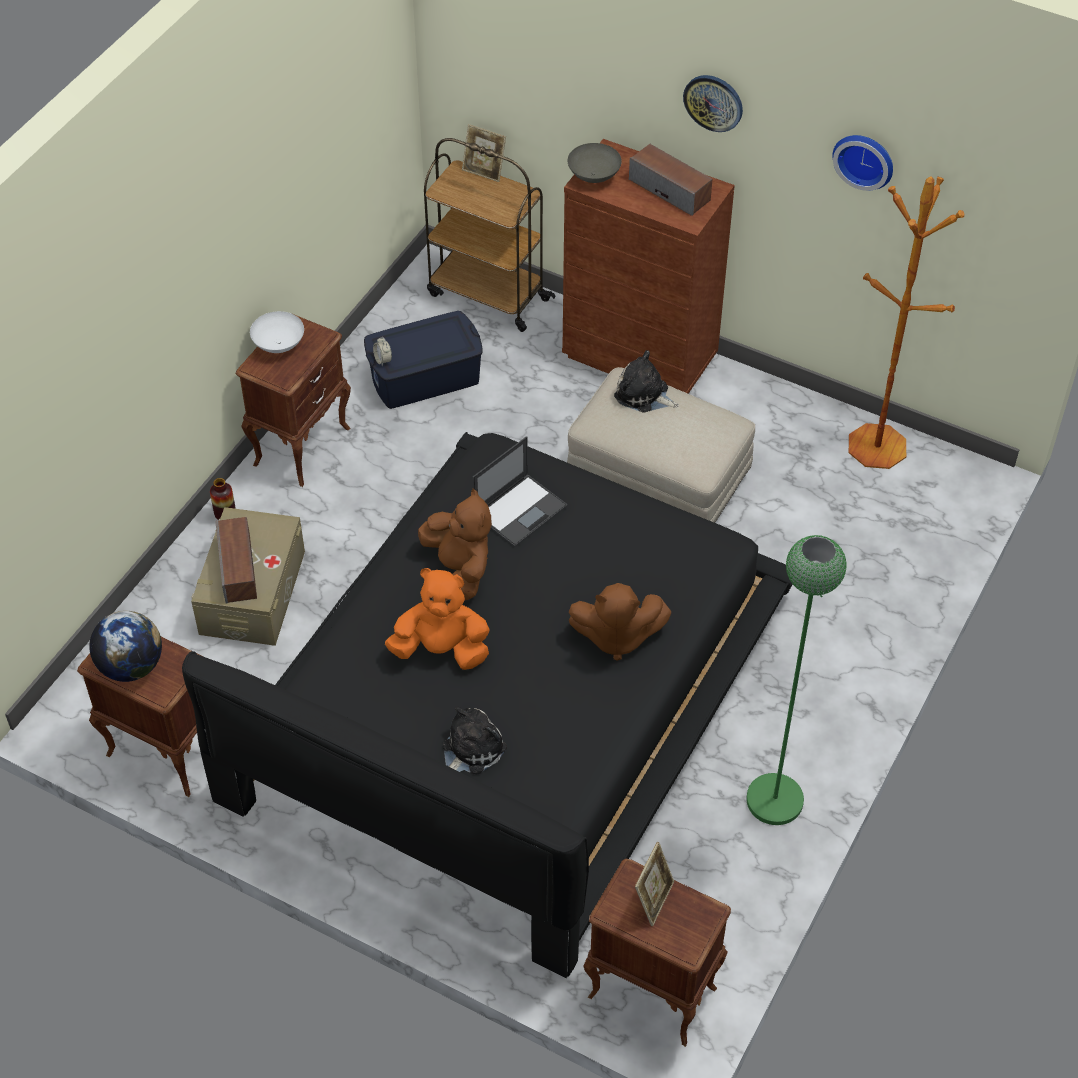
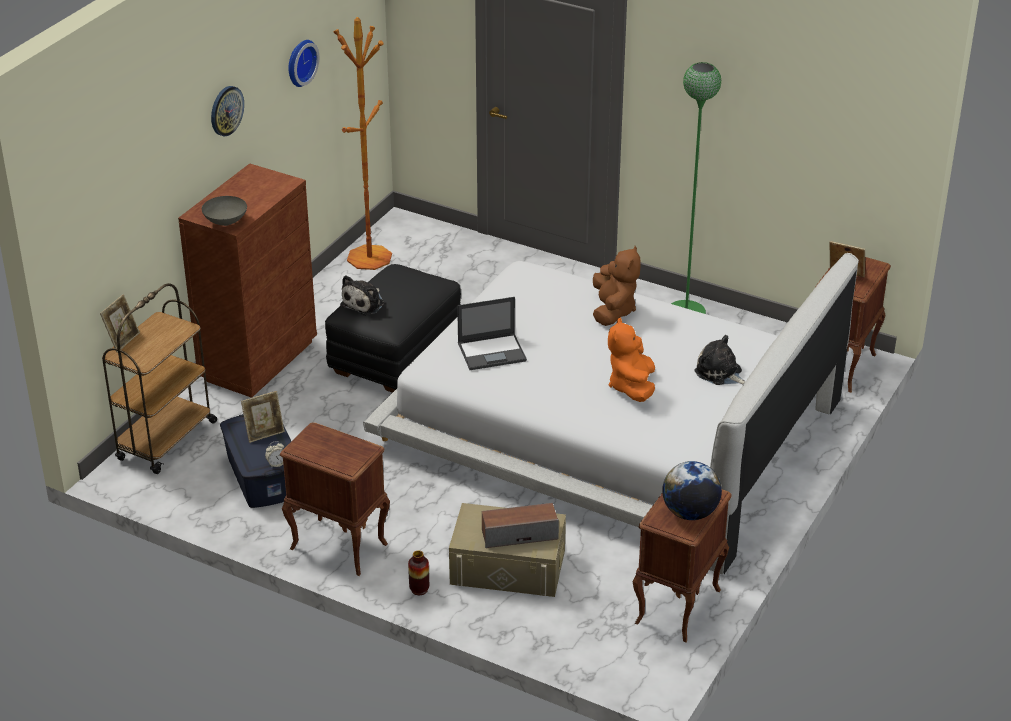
camera: 90 degrees left, 15 degrees down
black bed [182,432,793,978] -> white bed [363,253,859,574]
white bowl [250,311,304,353] -> none
brown plush toy [418,488,492,601] -> none
laptop [473,436,568,548] -> laptop turned 120 degrees clockwise [457,297,527,370]
beige ottoman [567,367,755,523] -> black ottoman [325,264,461,393]
speaker [629,144,712,216] -> none
none -> picture frame [241,391,285,443]

